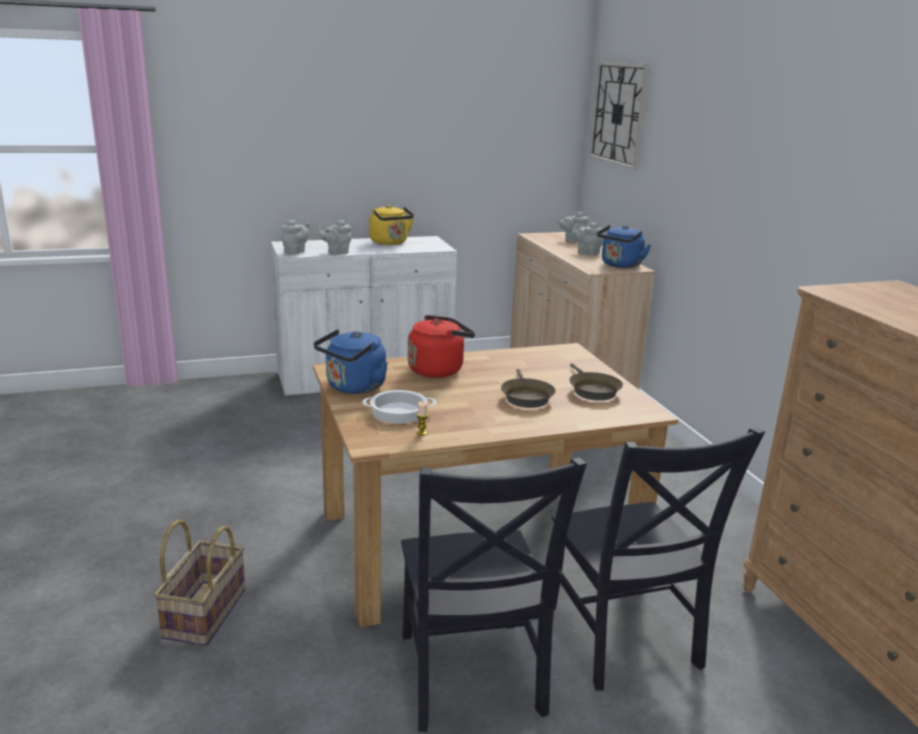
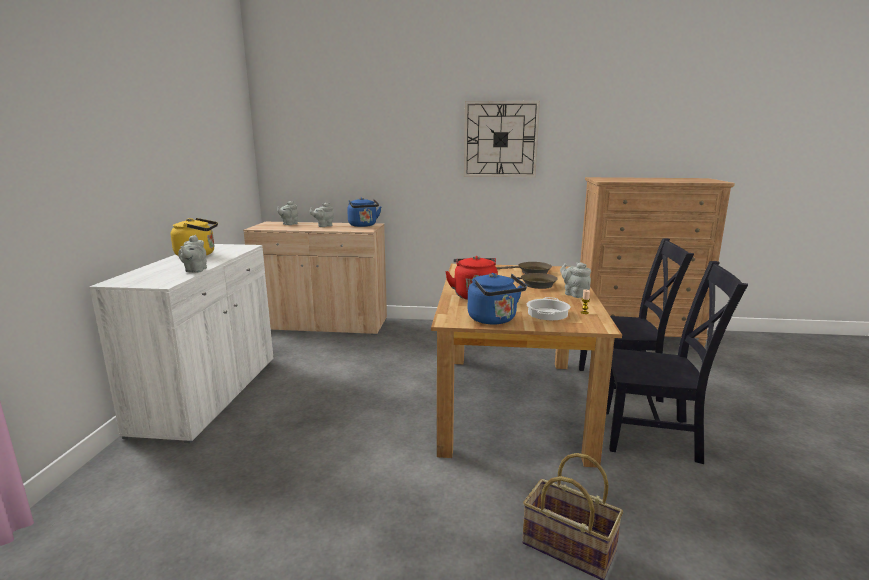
camera: 65 degrees left, 5 degrees down
grey teapot [282,220,309,254] -> grey teapot moved to [560,262,591,298]
wall clock [589,61,650,170] -> wall clock moved to [464,101,540,177]

